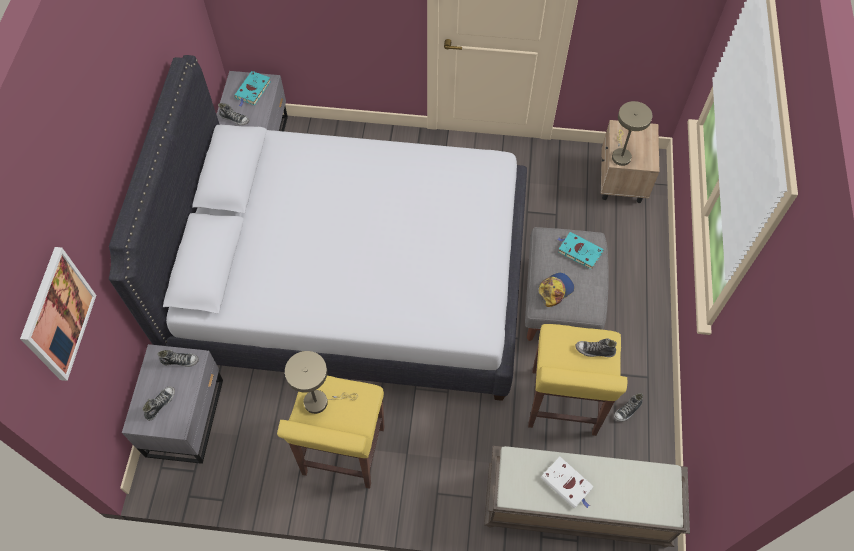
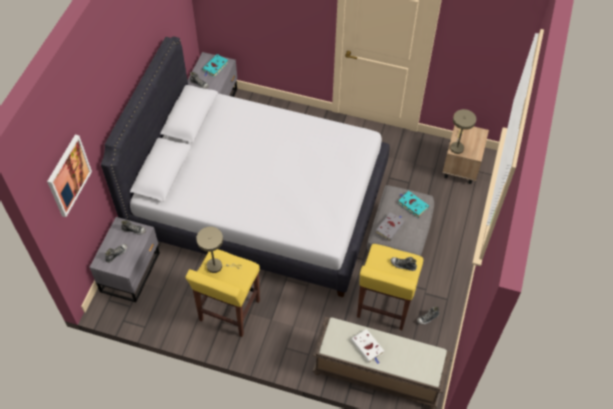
camera: 10 degrees right, 5 degrees down
cap [539,272,574,307] -> grey book [376,212,405,241]

